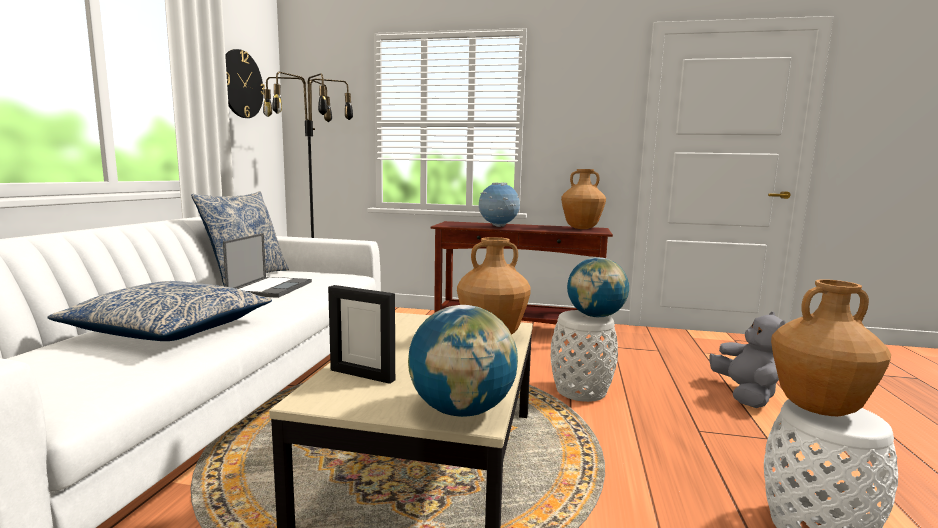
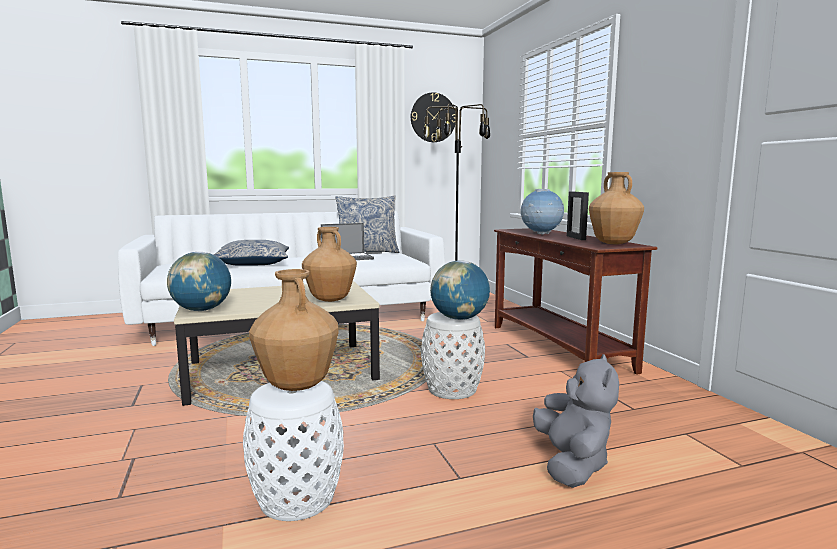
camera: 60 degrees right, 0 degrees up
picture frame [328,285,395,384] -> picture frame moved to [567,192,589,240]
grey plush toy [709,311,786,408] -> grey plush toy turned 60 degrees counterclockwise [533,354,619,488]

